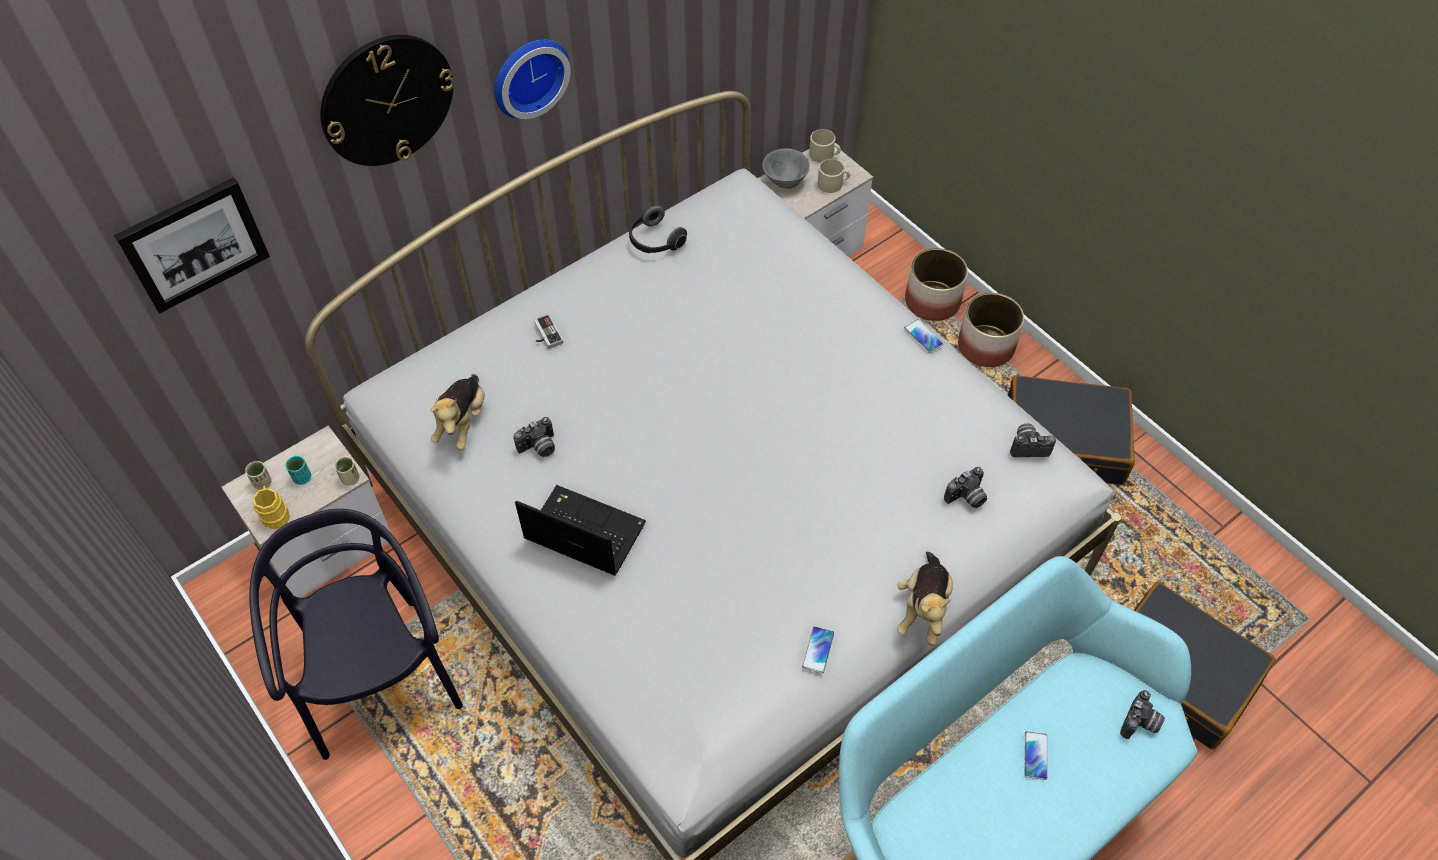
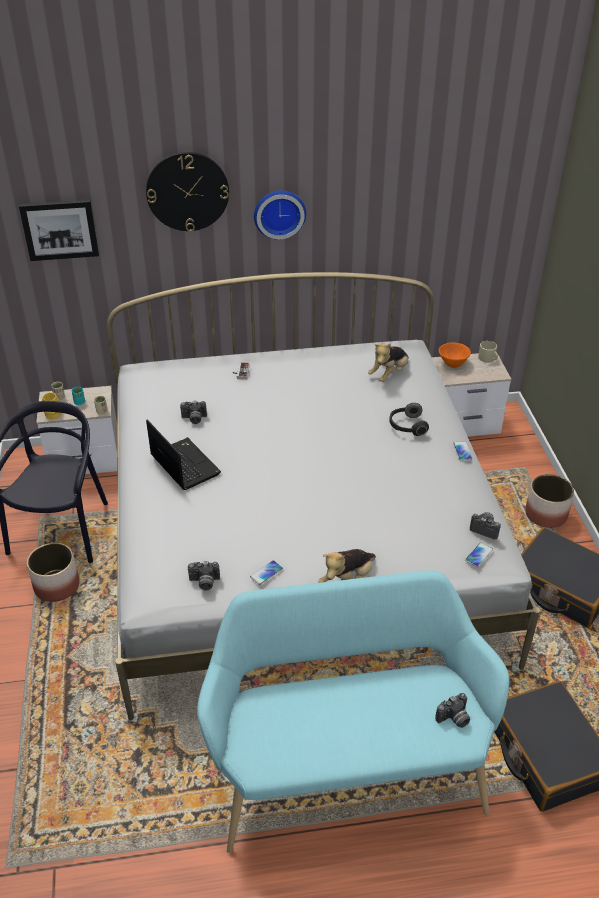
camera: 30 degrees right, 15 degrees down
plush toy [430,374,485,450] -> plush toy moved to [368,343,409,382]
headphones [629,204,687,253] -> headphones moved to [389,403,429,436]
grey bowl [762,148,810,189] -> orange bowl [439,342,471,368]
beige mug [818,159,850,193] -> none
planter [905,248,968,321] -> planter moved to [27,543,79,602]
camera [944,467,987,508] -> camera moved to [188,561,220,591]
phone [1024,731,1048,780] -> phone moved to [465,542,493,567]

